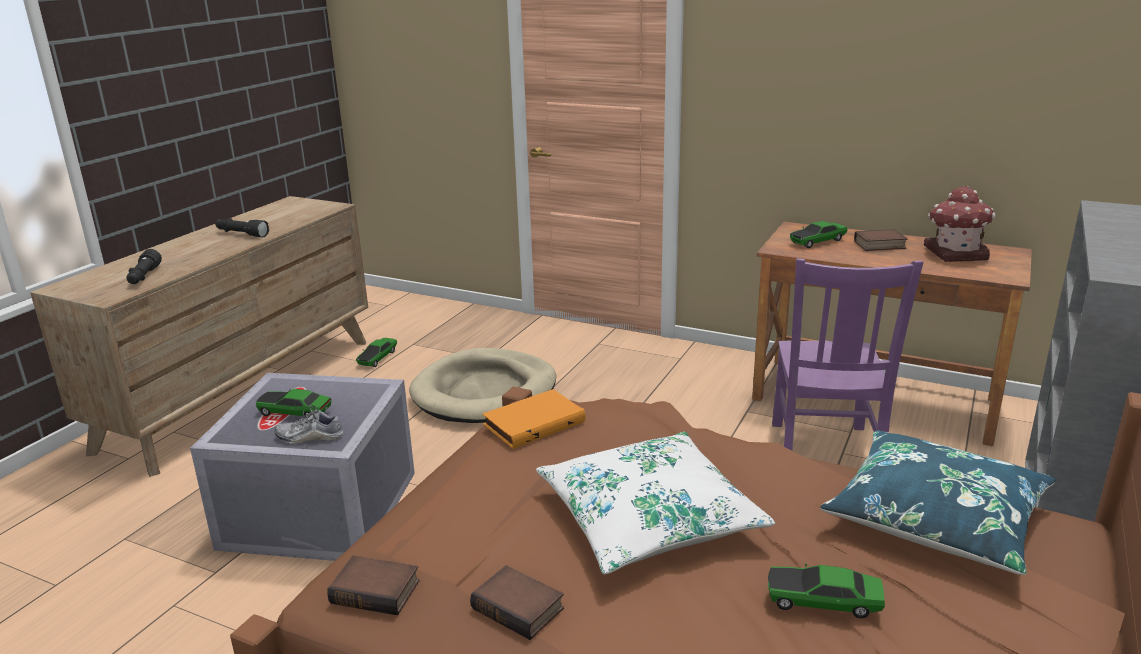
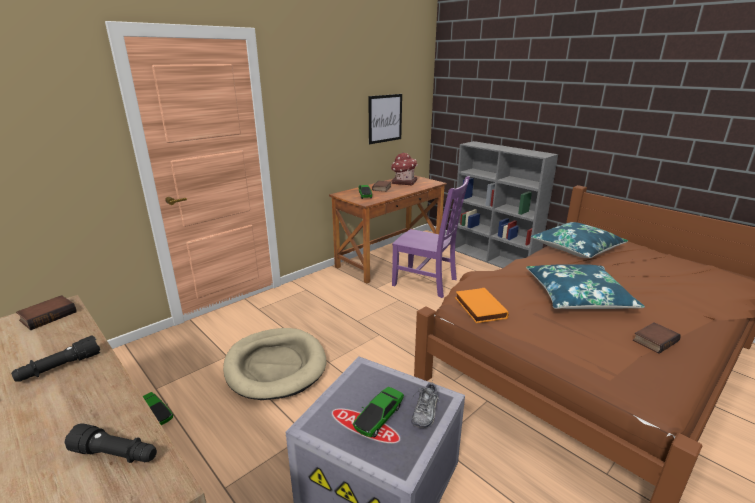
camera: 70 degrees left, 0 degrees up
book [327,556,420,615] -> book moved to [16,295,77,330]
white pillow [536,432,775,575] -> blue pillow [526,264,645,309]
toy car [768,563,885,618] -> none
none -> picture [369,94,402,144]

